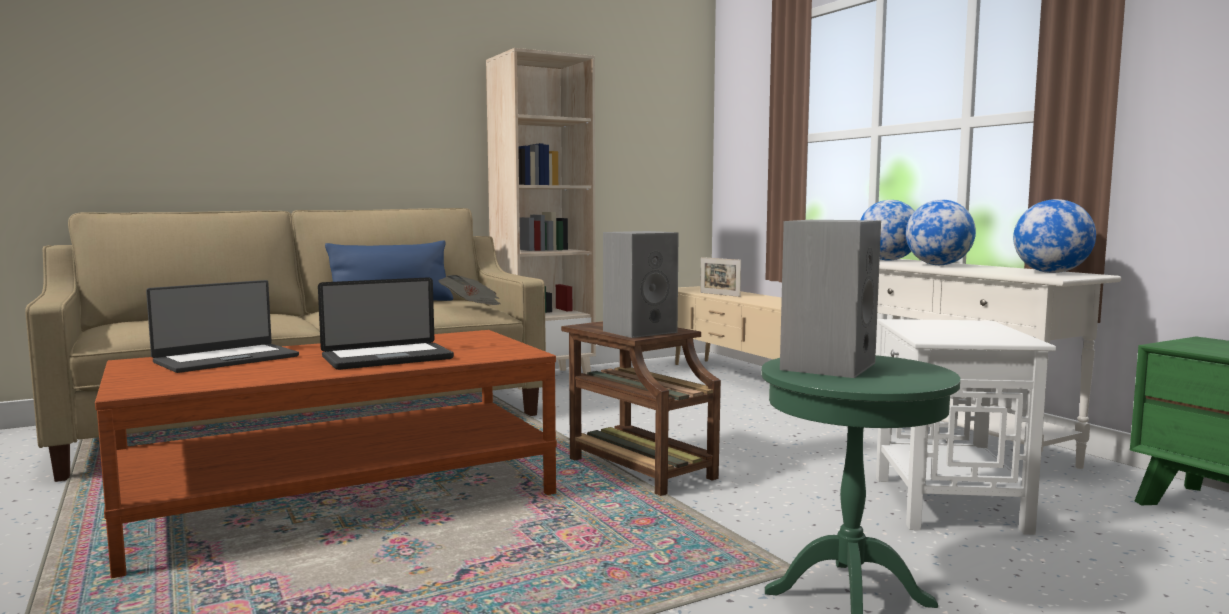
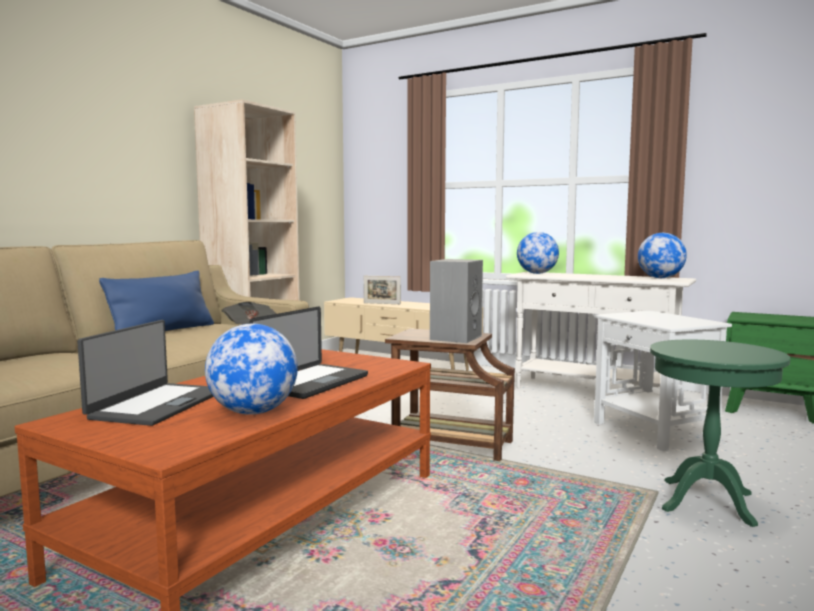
camera: 30 degrees left, 0 degrees up
grey speaker [780,220,881,378] -> none
globe [906,199,976,265] -> globe moved to [205,324,298,415]

